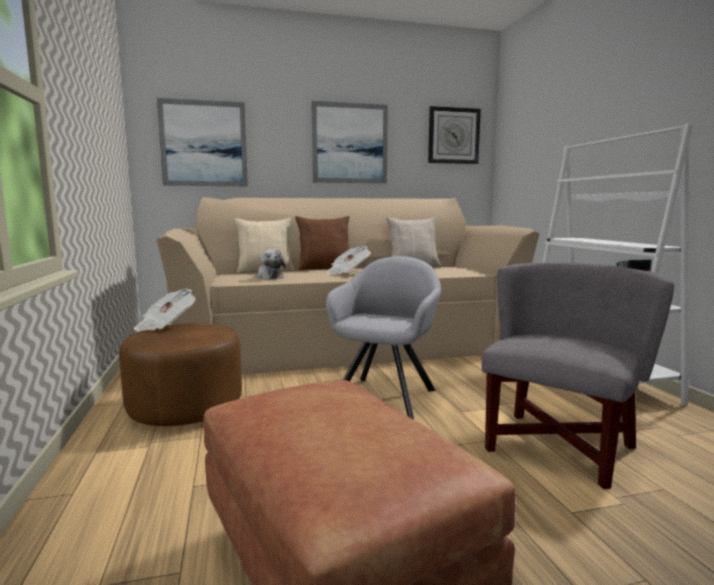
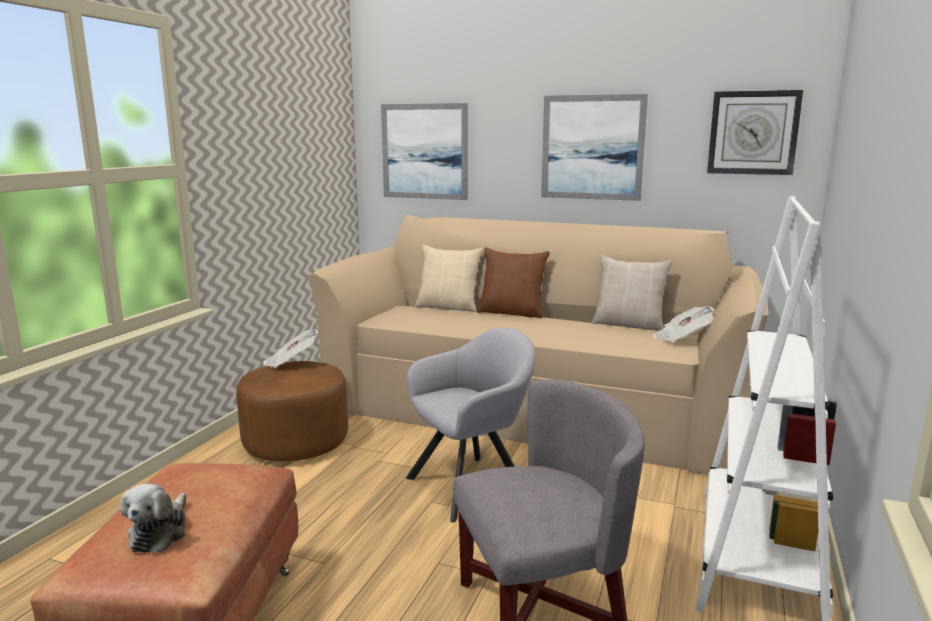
camera: 35 degrees right, 5 degrees up
plush toy [257,249,286,279] -> plush toy moved to [120,484,186,553]
newspaper [326,246,371,274] -> newspaper moved to [652,306,715,342]

